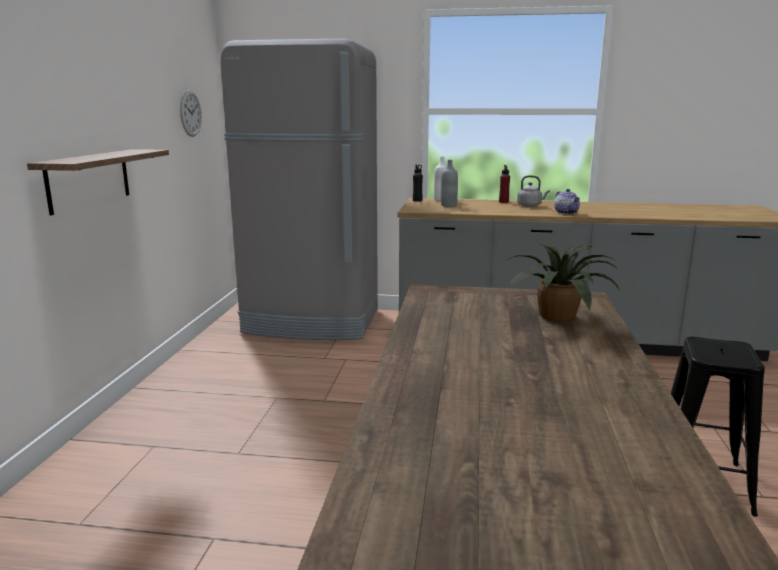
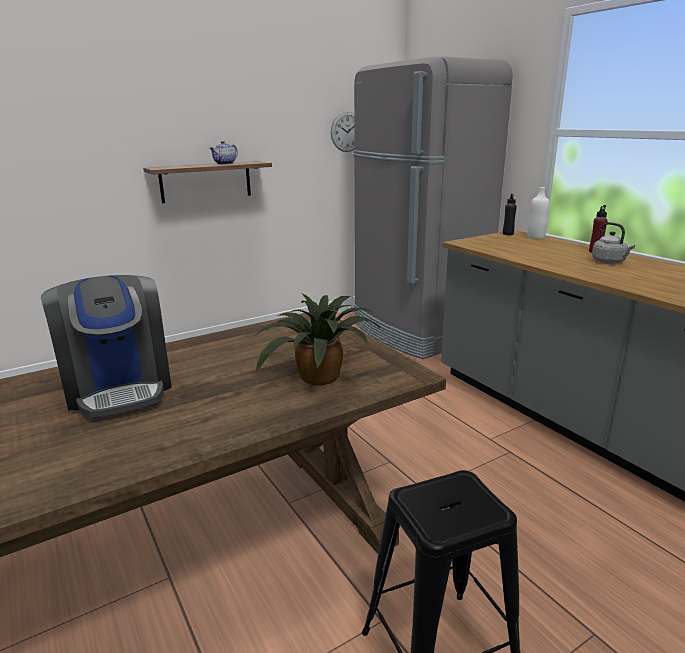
camera: 50 degrees right, 5 degrees up
grey bottle [441,160,458,207] -> none
teapot [554,189,580,214] -> teapot moved to [209,141,238,165]
none -> coffee machine [41,275,172,419]

